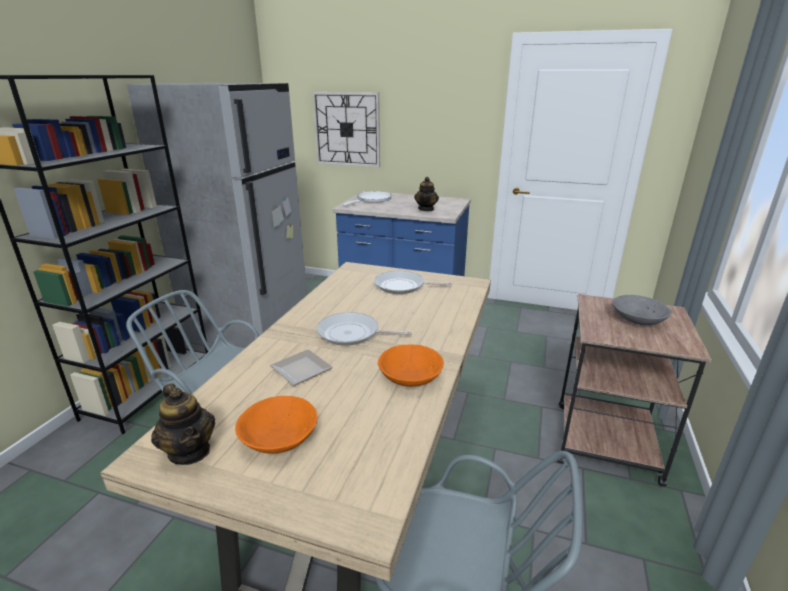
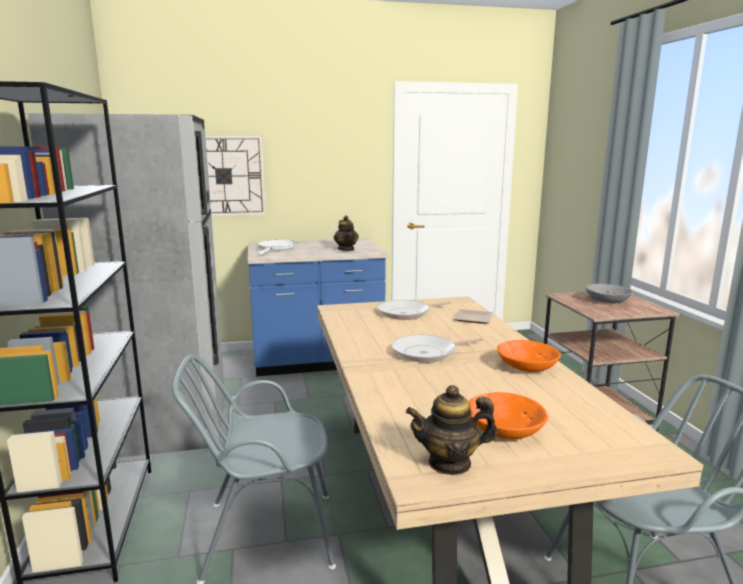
camera: 30 degrees left, 10 degrees down
teapot [151,383,215,465] -> teapot turned 150 degrees clockwise [406,385,498,475]
plate [270,349,333,386] -> plate moved to [454,309,493,324]

